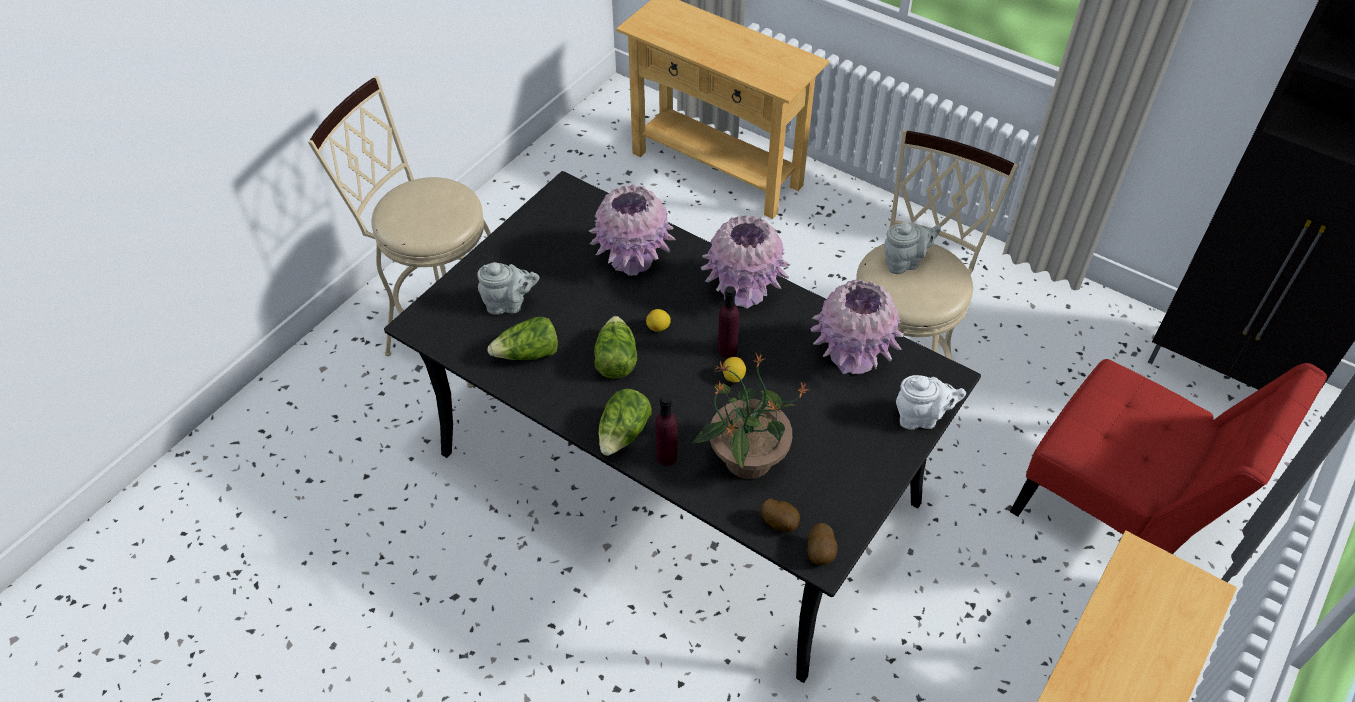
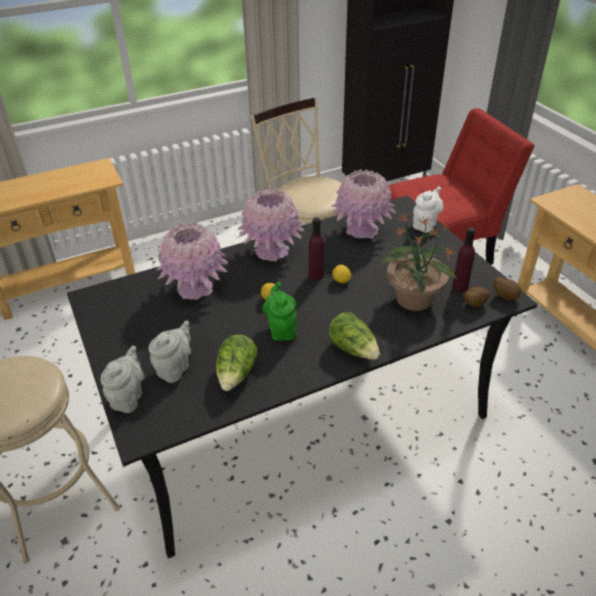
camera: 60 degrees left, 10 degrees down
lettuce [594,316,637,379] -> green teapot [262,282,297,341]
purple bottle [655,395,677,466] -> purple bottle moved to [452,227,476,292]
grey teapot [884,223,941,274] -> grey teapot moved to [101,346,145,413]

